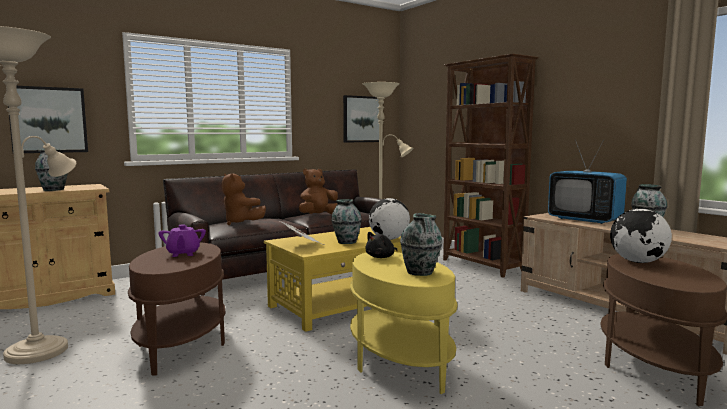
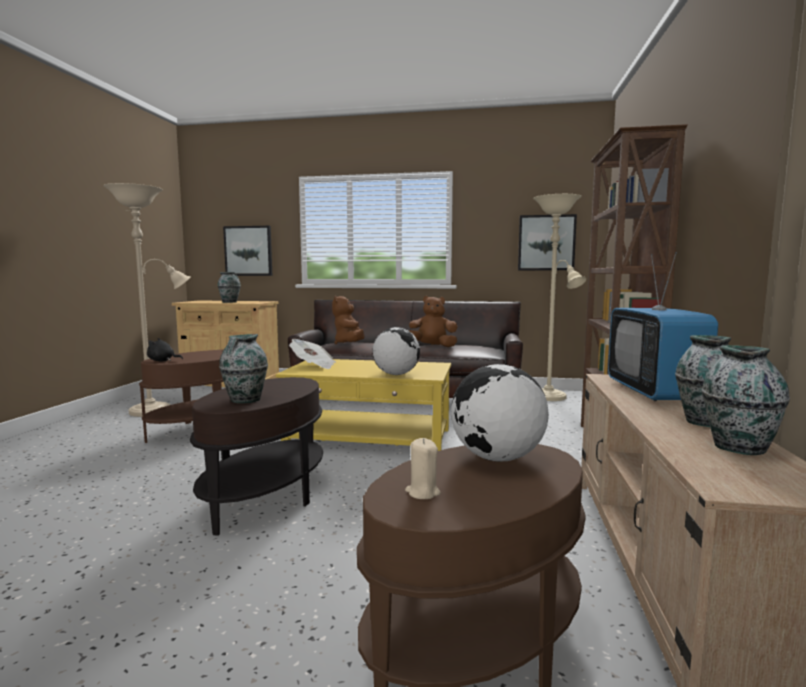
camera: 45 degrees right, 0 degrees up
purple teapot [159,224,206,257] -> none
vase [331,199,362,244] -> vase moved to [702,345,790,455]
yellow side table [350,252,458,394] -> brown side table [190,377,323,536]
black plush toy [365,232,398,258] -> black plush toy moved to [147,338,183,361]
none -> beige candle [405,438,441,499]

